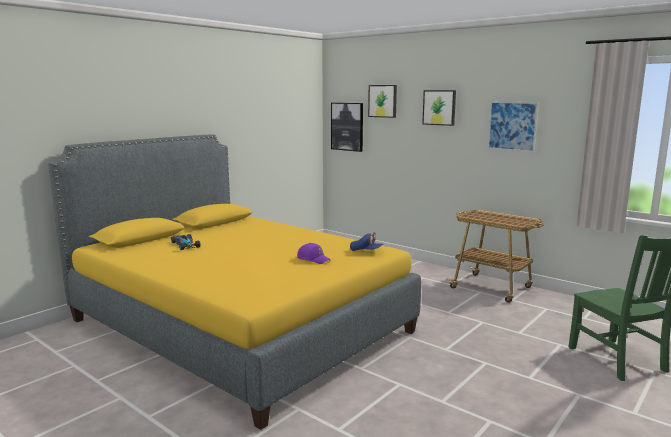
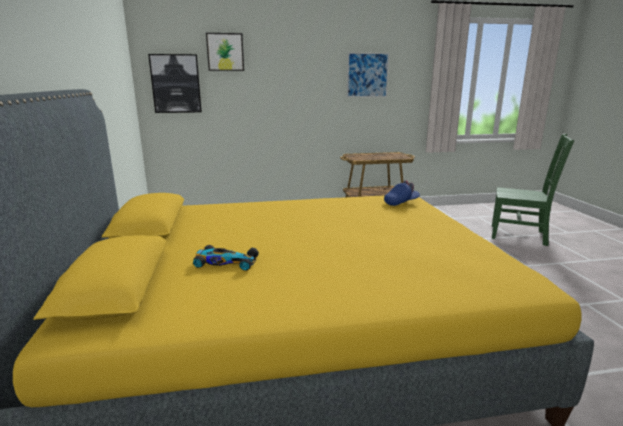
camera: 50 degrees left, 5 degrees up
purple cap [297,243,331,264] -> none
picture [422,90,456,126] -> none

